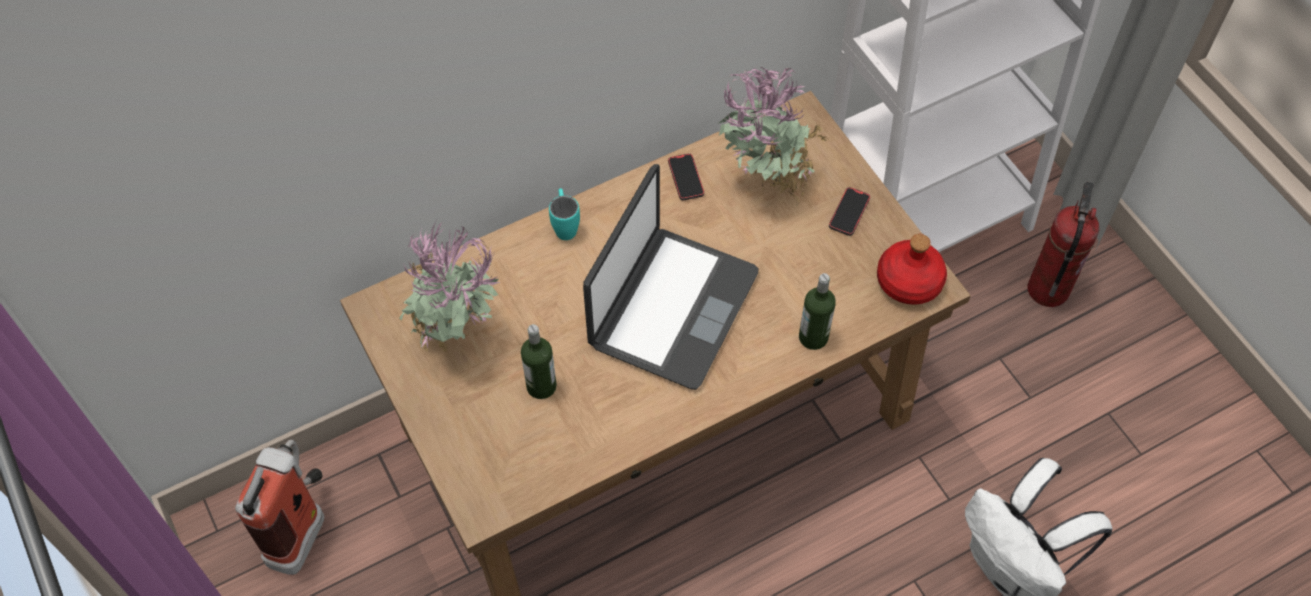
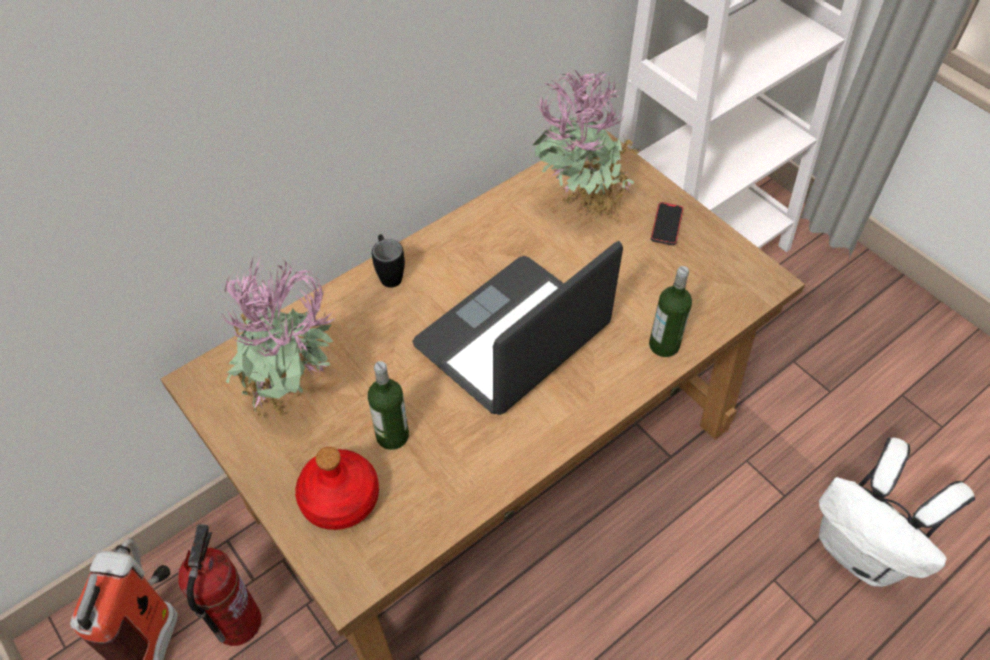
camera: 10 degrees left, 5 degrees down
turquoise mug [549,188,580,240] -> black mug [372,234,405,288]
laptop [583,164,758,390] -> laptop turned 150 degrees counterclockwise [412,241,623,415]
phone [668,154,704,201] -> none
red bottle [877,234,947,305] -> red bottle moved to [295,447,379,530]
fire extinguisher [1028,181,1099,307] -> fire extinguisher moved to [178,524,262,646]

